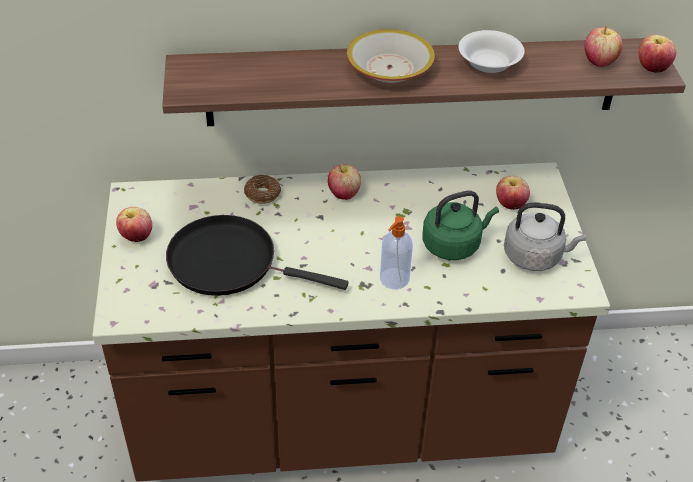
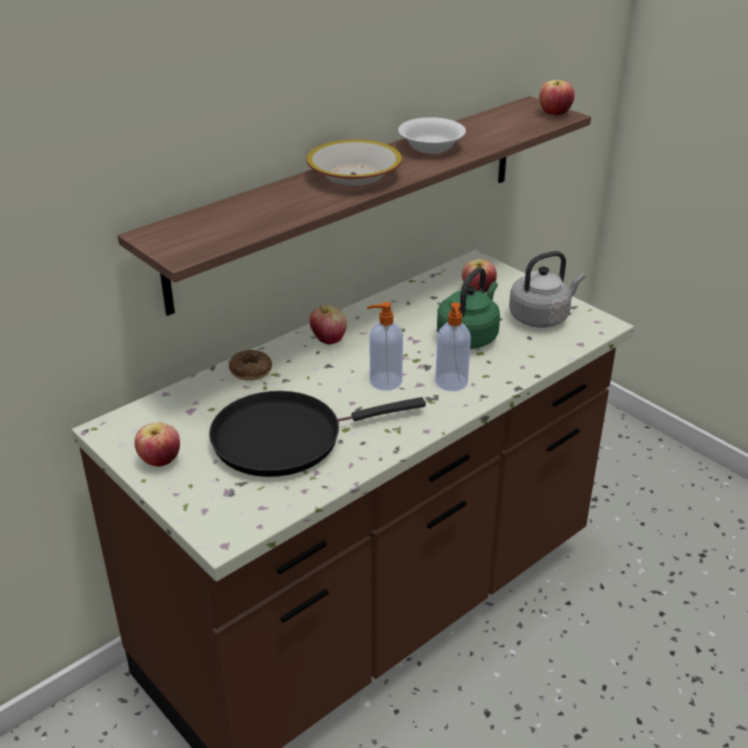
camera: 35 degrees left, 10 degrees down
apple [585,25,623,67] -> none
none -> soap dispenser [367,302,403,391]

